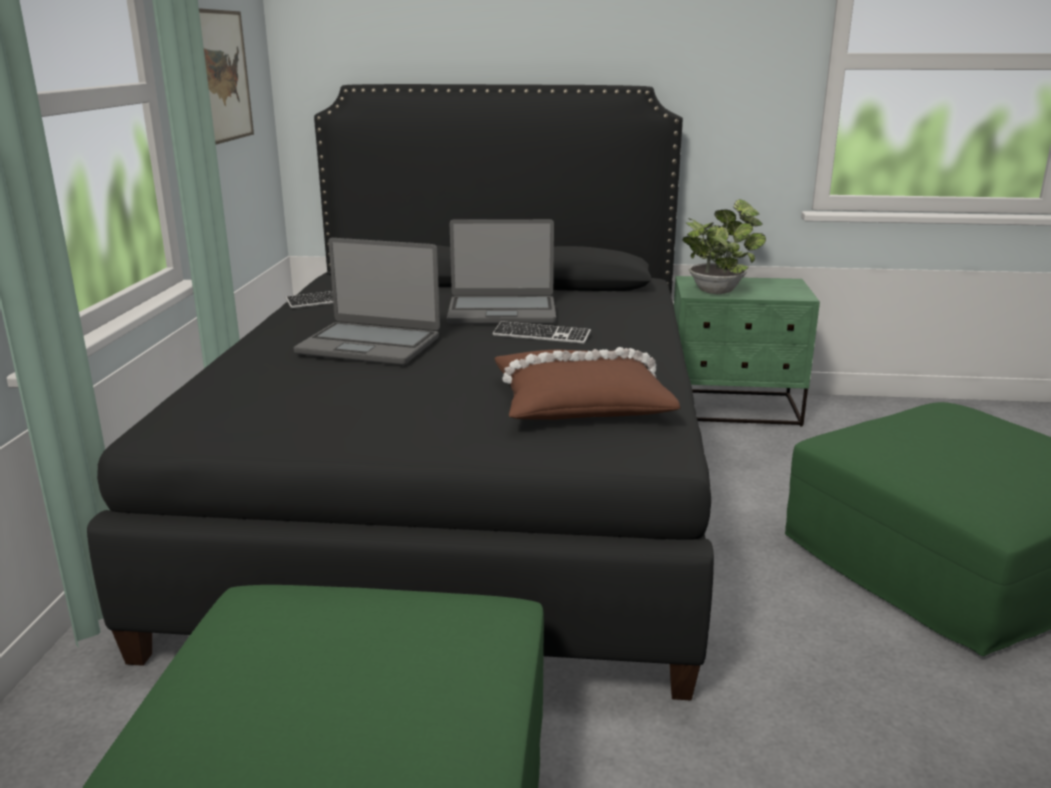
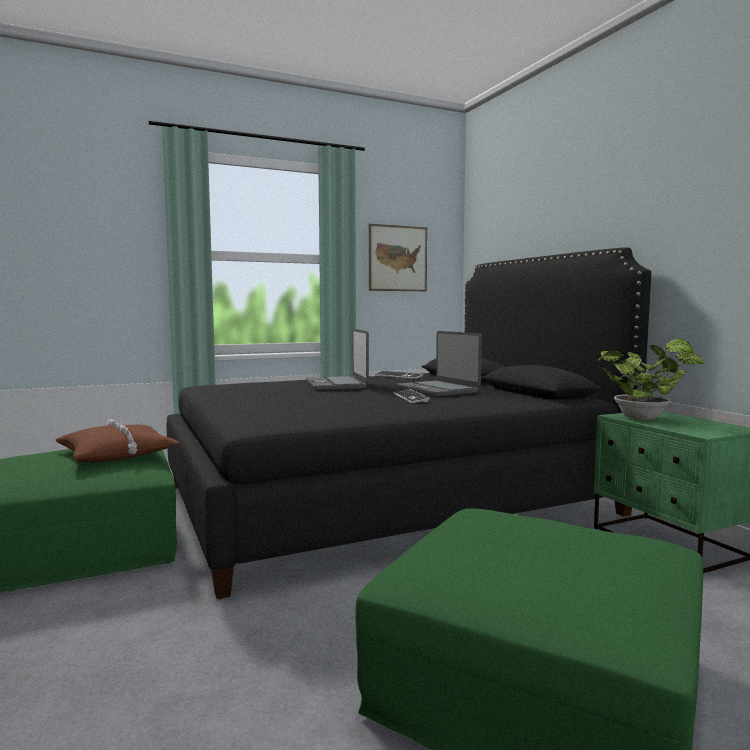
camera: 60 degrees right, 15 degrees down
brown pillow [494,347,681,420] -> brown pillow moved to [55,419,180,462]

